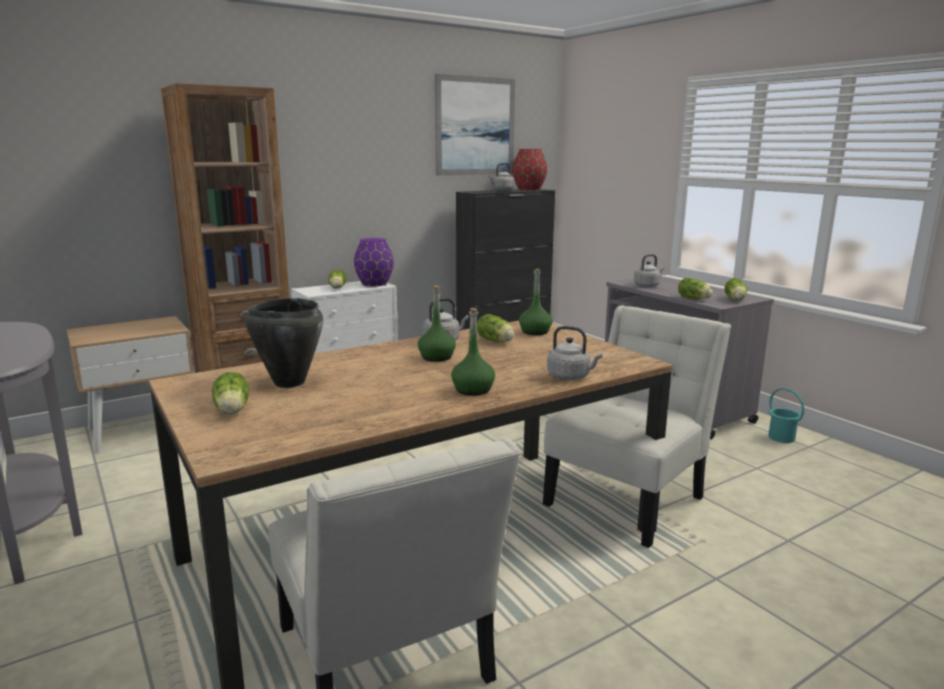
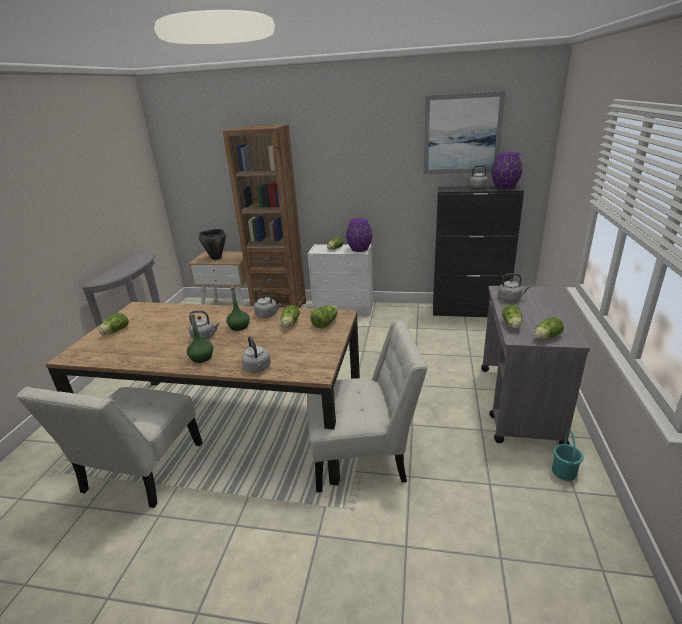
camera: 45 degrees right, 10 degrees up
black cooking pot [245,298,323,388] -> black cooking pot moved to [199,229,226,260]
red vase [513,149,547,190] -> purple vase [492,152,522,189]
green bottle [519,269,553,335] -> lettuce [310,305,338,329]
none -> grey kettle [189,310,219,340]

